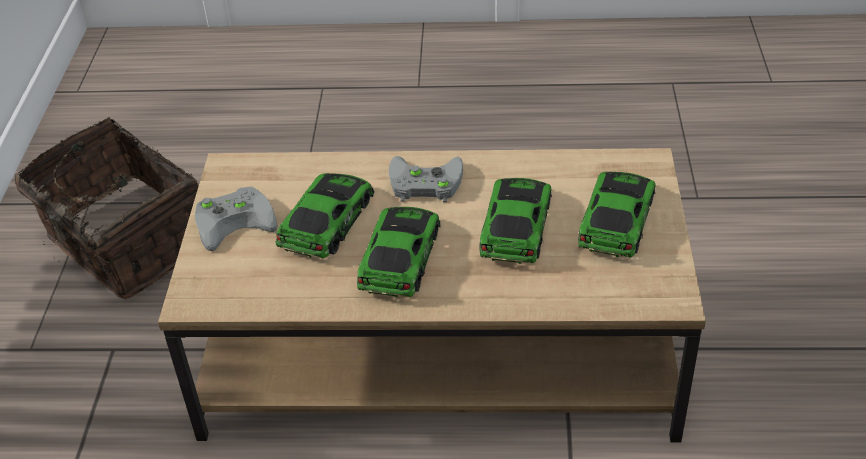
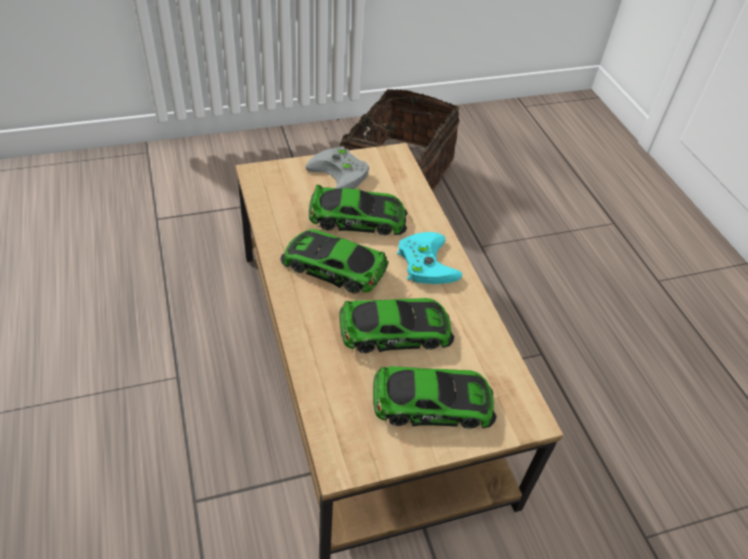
camera: 65 degrees right, 5 degrees up
toy car [357,207,440,297] -> toy car turned 150 degrees counterclockwise [281,229,389,294]
grey game controller [389,156,463,202] -> turquoise game controller [397,232,462,284]

